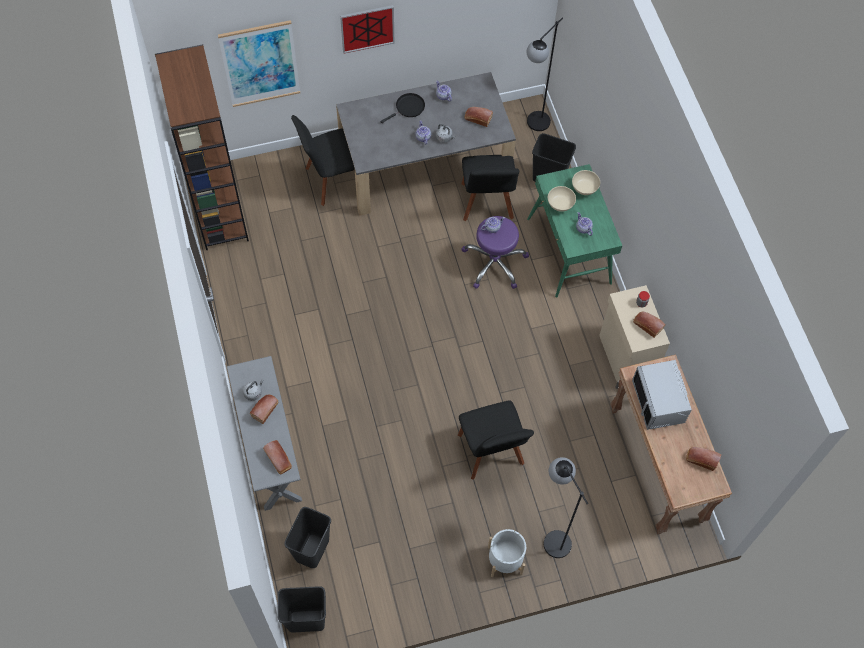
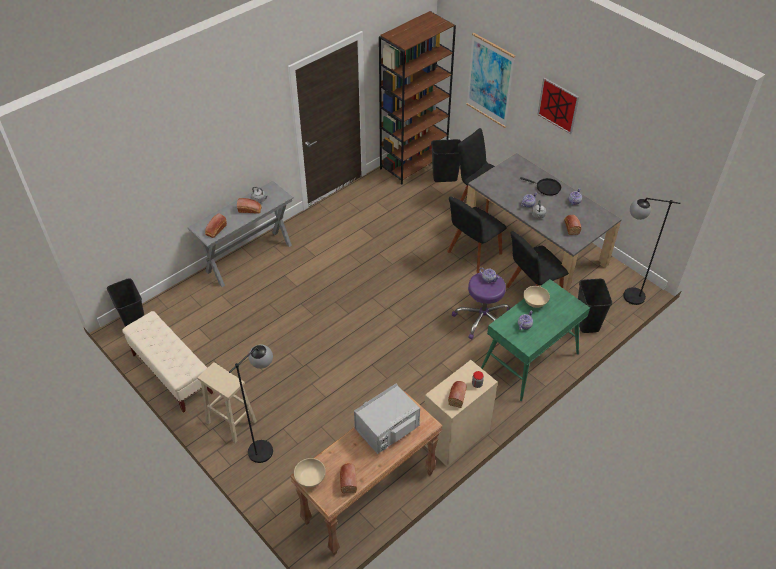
camera: 65 degrees right, 15 degrees down
black trash can [284,507,331,568] -> black trash can moved to [431,139,461,182]
black chair [458,400,534,480] -> black chair moved to [448,196,507,273]
white planter [488,529,526,577] -> beige stool [198,362,257,443]
beige bowl [572,170,600,195] -> beige bowl moved to [294,458,326,488]
none -> beige bench [122,311,213,413]

